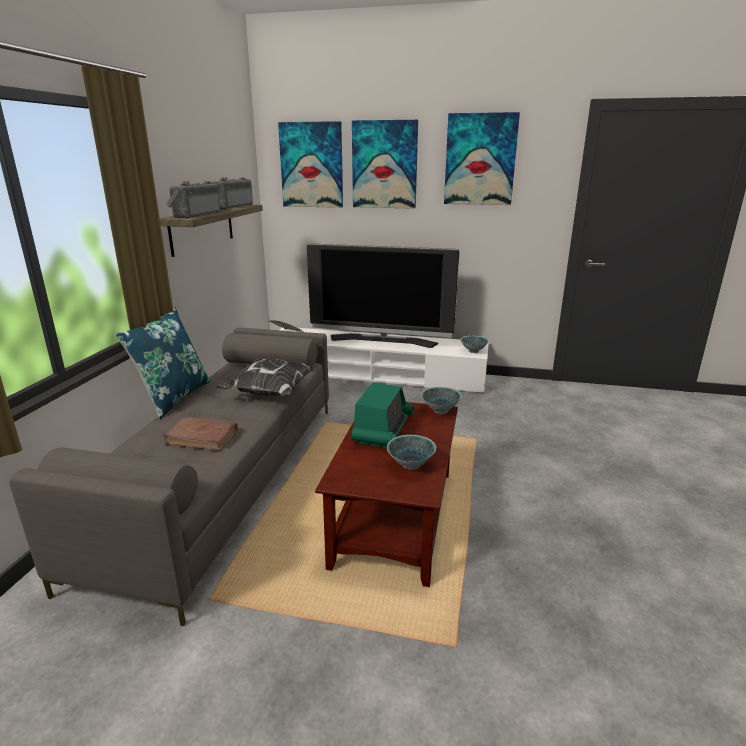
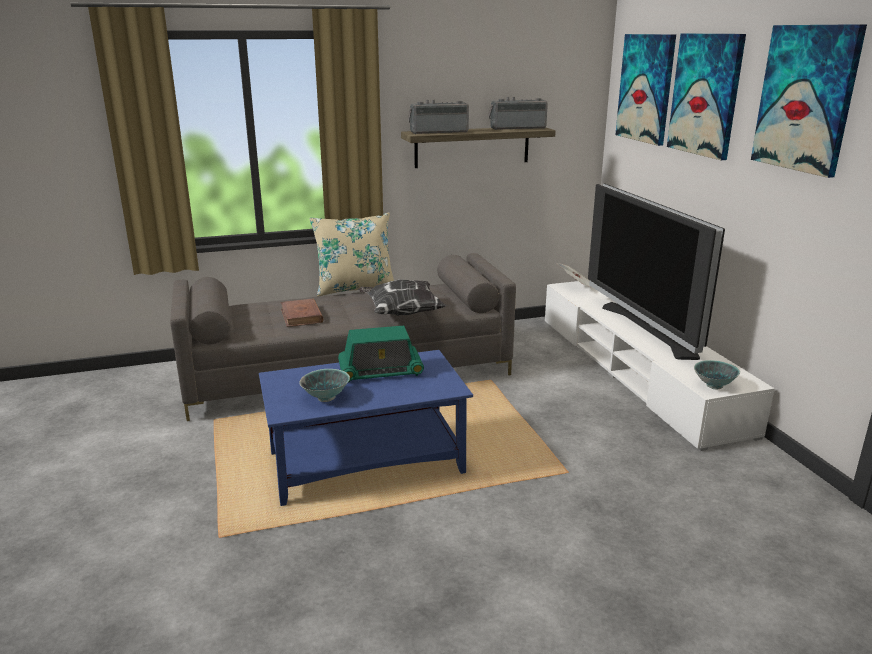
camera: 60 degrees right, 0 degrees up
blue pillow [115,307,211,419] -> beige pillow [309,213,394,297]
brown coffee table [315,402,458,587] -> blue coffee table [259,350,473,506]
bowl [421,387,462,414] -> none

